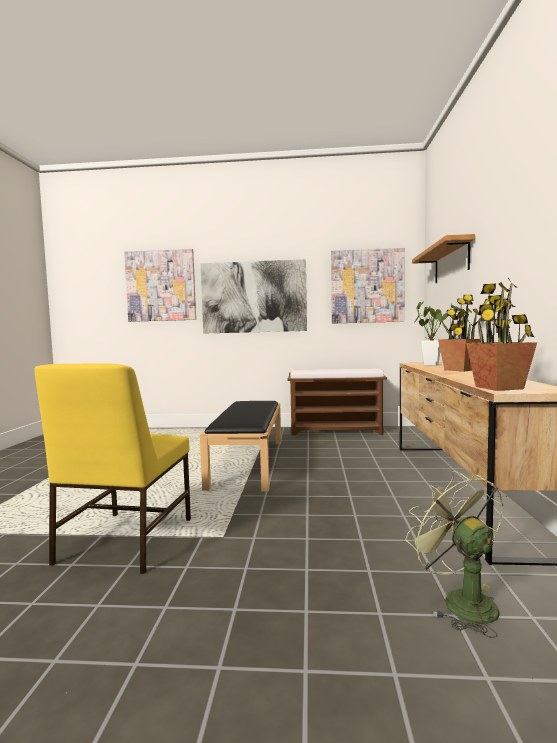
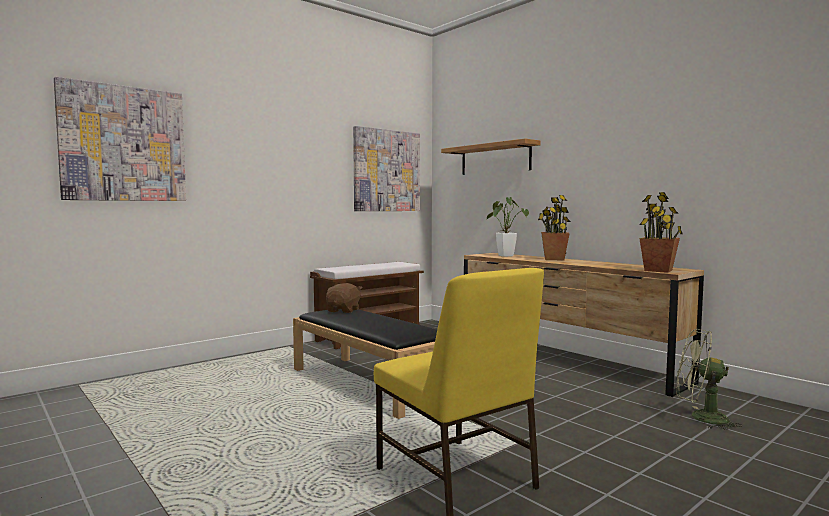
camera: 45 degrees left, 0 degrees up
picture [200,259,307,334] -> none
none -> brown plush toy [326,283,362,313]

